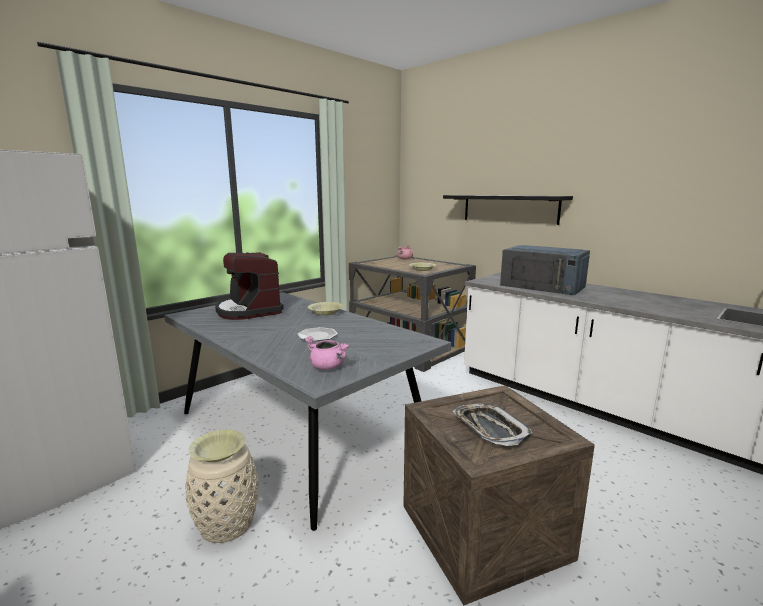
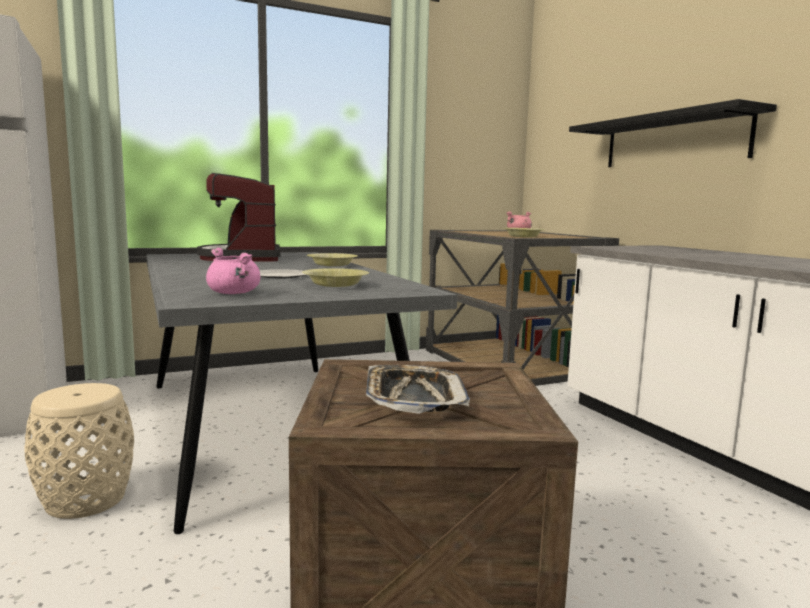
camera: 20 degrees right, 5 degrees down
yellow bowl [188,430,246,462] -> yellow bowl moved to [302,268,369,287]
blue microwave [500,245,590,295] -> none

